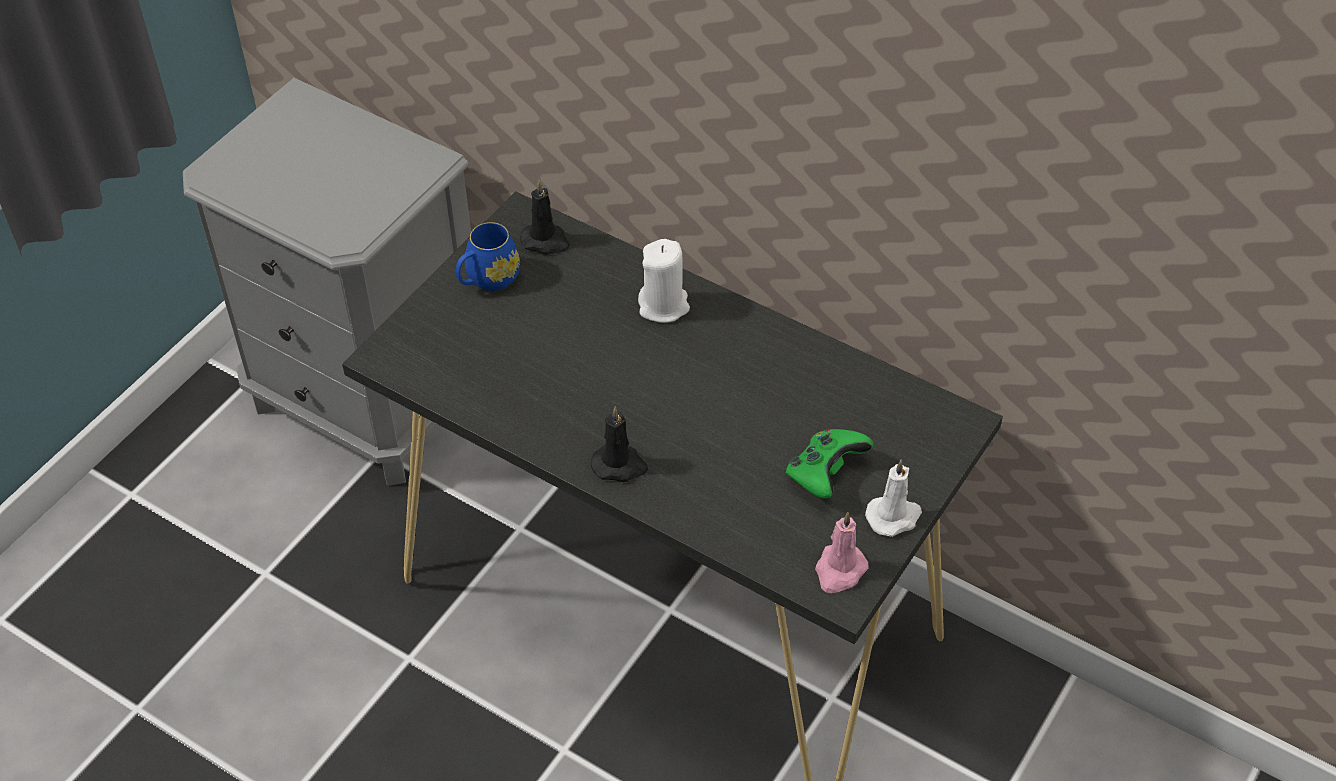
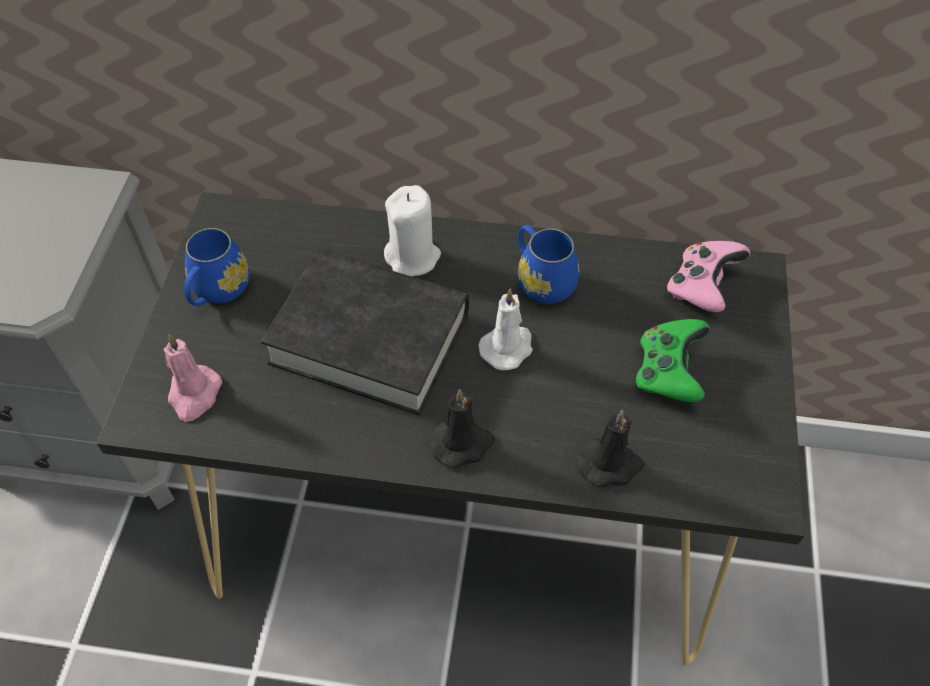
camera: 25 degrees left, 5 degrees up
black candle [520,180,570,255] -> black candle moved to [578,410,644,487]
pink candle [815,512,868,593] -> pink candle moved to [163,334,222,422]
white candle [865,459,922,537] -> white candle moved to [479,288,533,370]
none -> black book [261,249,469,415]
none -> blue mug [518,225,579,304]
none -> pink game controller [667,241,750,312]

